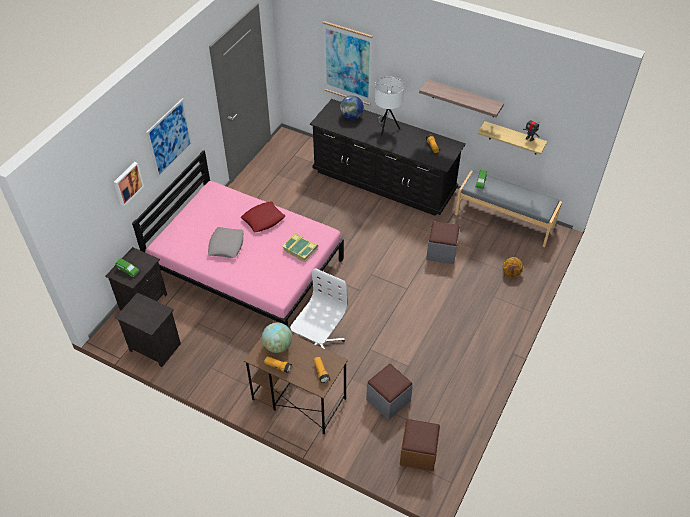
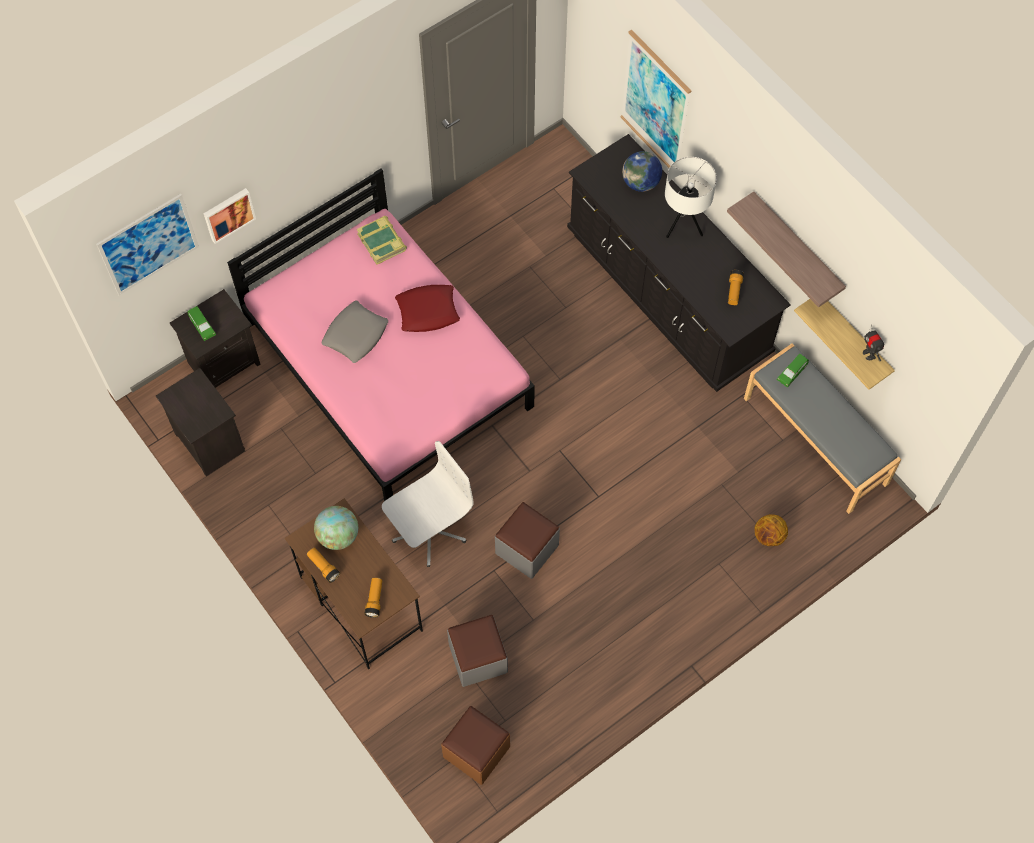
camera: 25 degrees right, 15 degrees up
picture [146,98,192,178] -> picture moved to [96,194,199,295]
book [282,233,318,262] -> book moved to [357,216,407,265]
grey ottoman [426,221,460,264] -> grey ottoman moved to [495,502,560,579]

